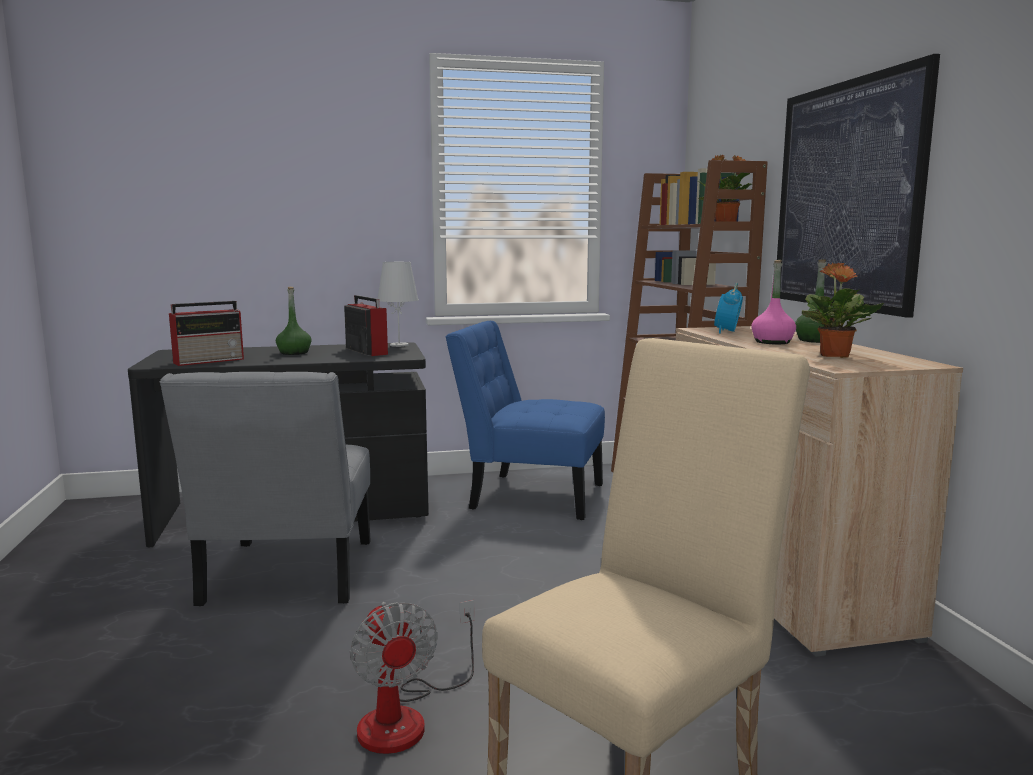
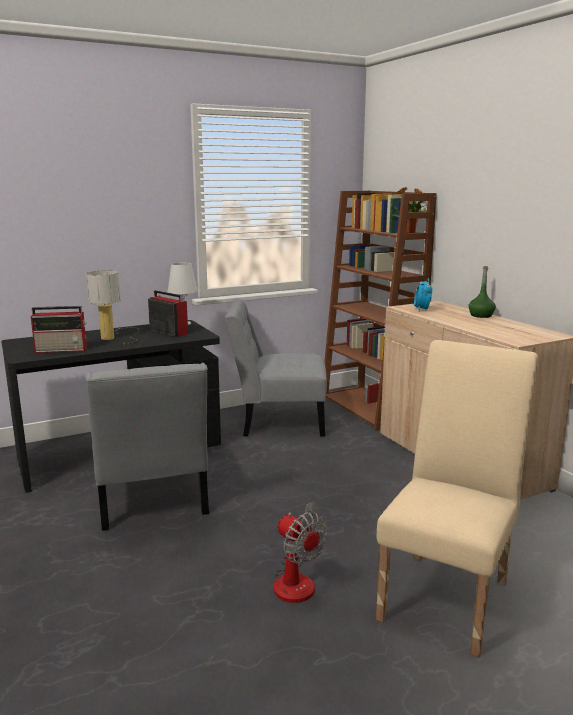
camera: 15 degrees left, 5 degrees up
radio [169,301,244,366] -> radio turned 45 degrees clockwise [31,306,87,353]
green bottle [276,287,311,355] -> table lamp [86,270,139,345]
blue chair [445,321,605,520] -> grey chair [225,299,327,436]
pink bottle [751,260,796,344] -> none
picture [777,54,940,318] -> none
potted plant [802,263,885,358] -> none

